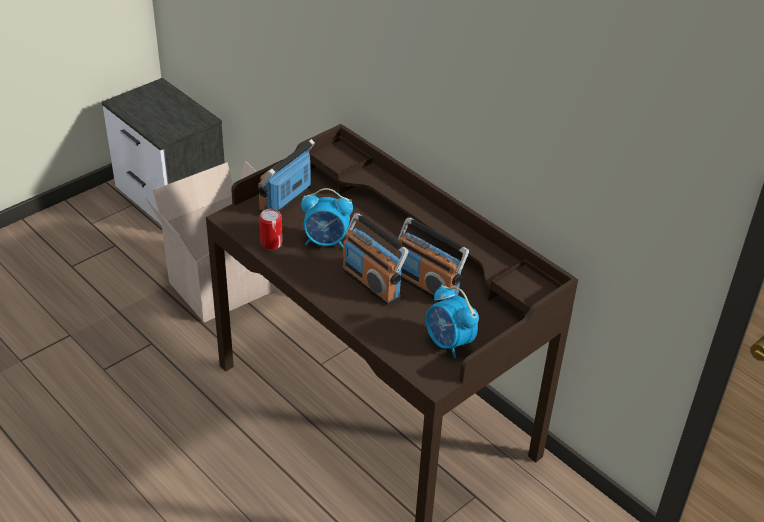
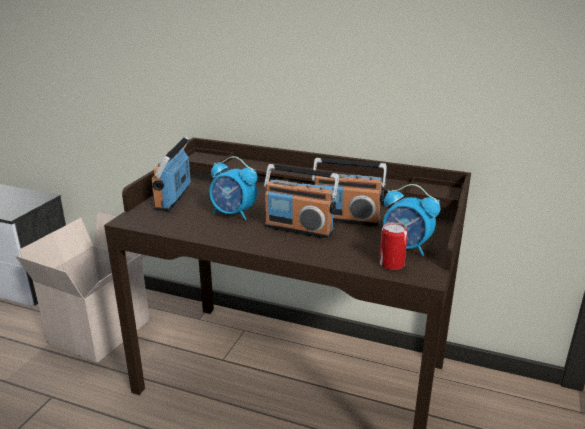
camera: 25 degrees left, 15 degrees down
can [259,209,283,250] -> can moved to [379,222,408,270]
alarm clock [301,188,353,248] -> alarm clock turned 45 degrees clockwise [209,156,257,220]

